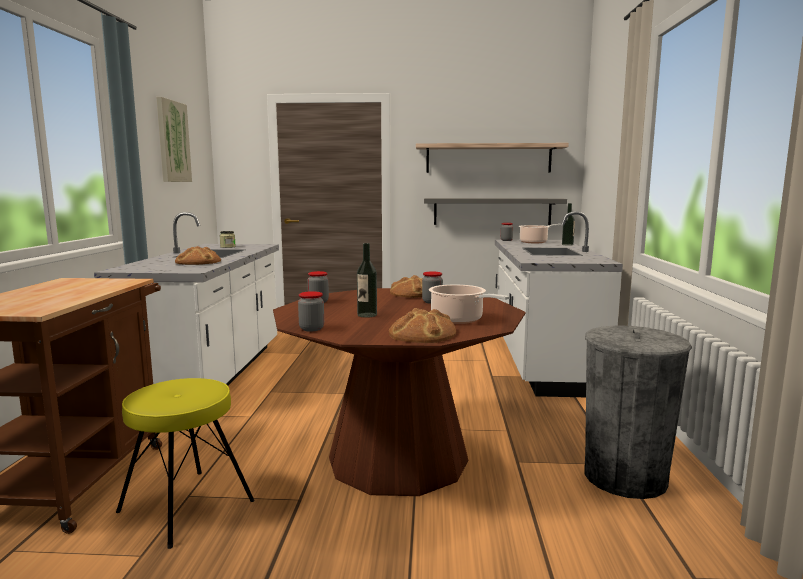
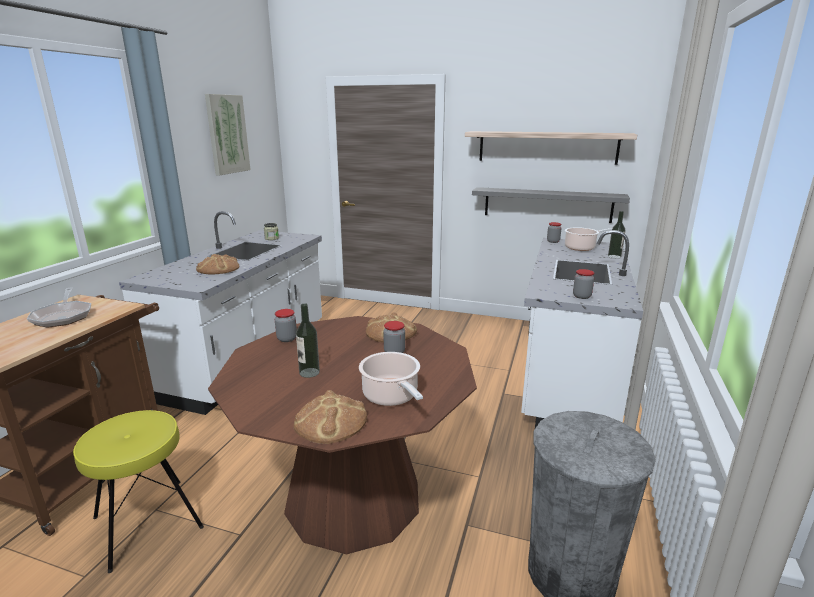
camera: 15 degrees right, 10 degrees up
jar [298,291,324,331] -> jar moved to [573,269,594,299]
none -> frying pan [27,288,91,328]

